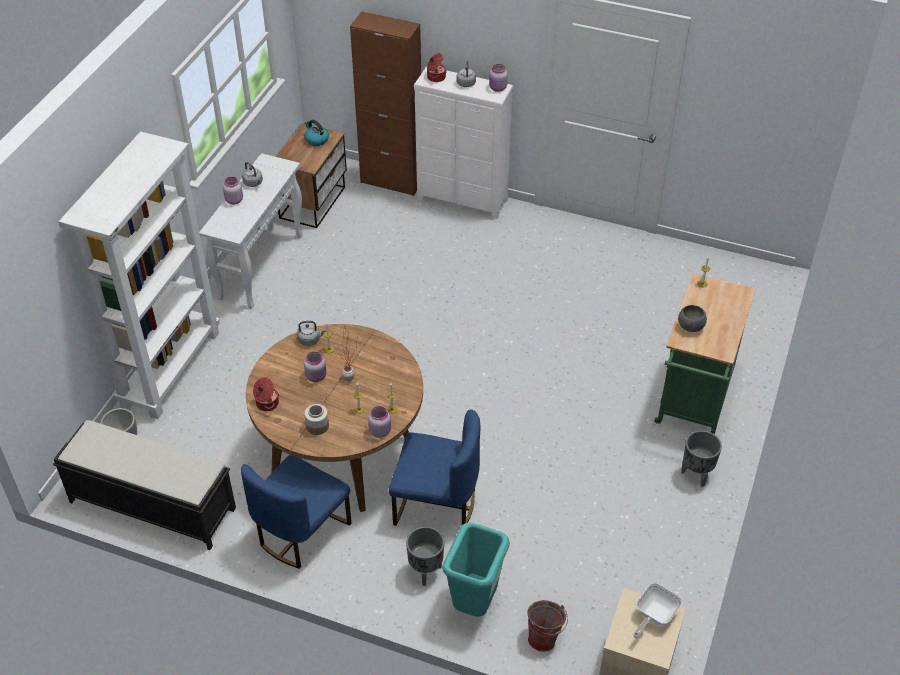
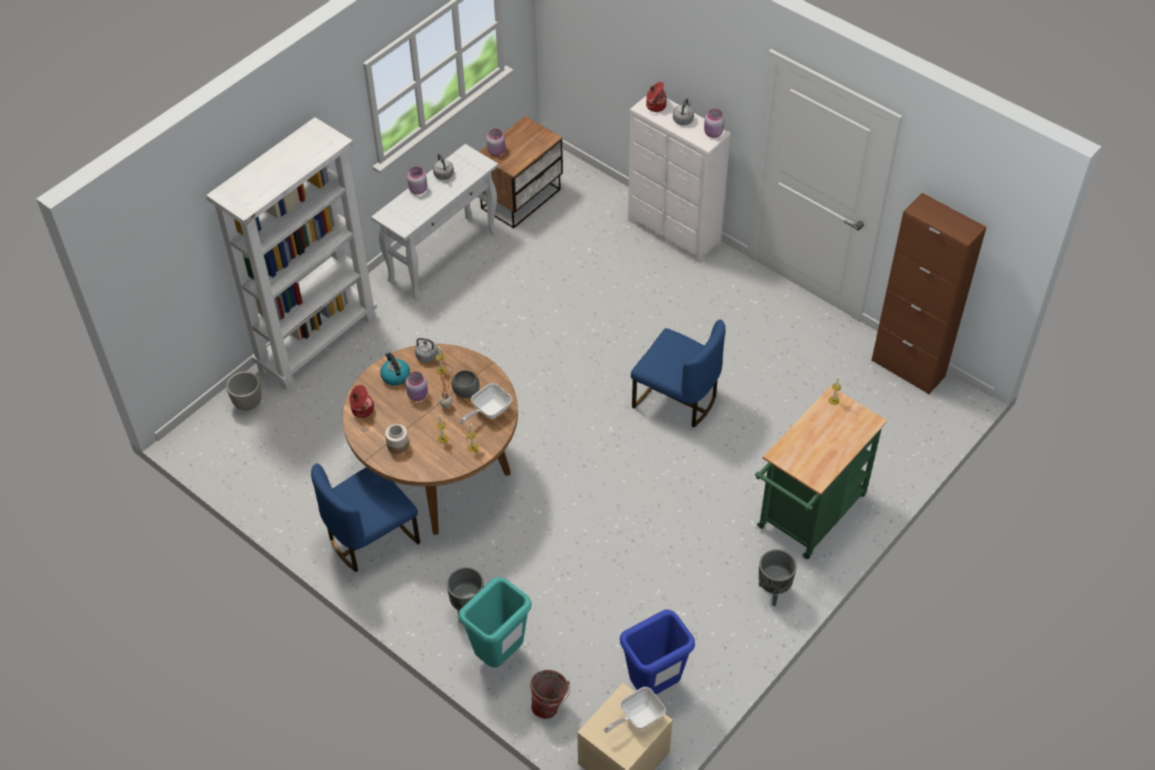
camera: 20 degrees right, 5 degrees up
black bench [53,420,236,550] -> none
kettle [304,120,329,146] -> kettle moved to [380,352,410,386]
brown cabinet [350,12,421,196] -> brown cabinet moved to [871,193,986,395]
pink jar [368,406,391,438] -> pink jar moved to [486,129,505,156]
blue chair [389,409,480,526] -> blue chair moved to [631,319,726,427]
grey bowl [678,305,707,332] -> grey bowl moved to [451,370,479,398]
none -> frying pan [460,383,512,424]
none -> blue trash can [620,609,695,695]

